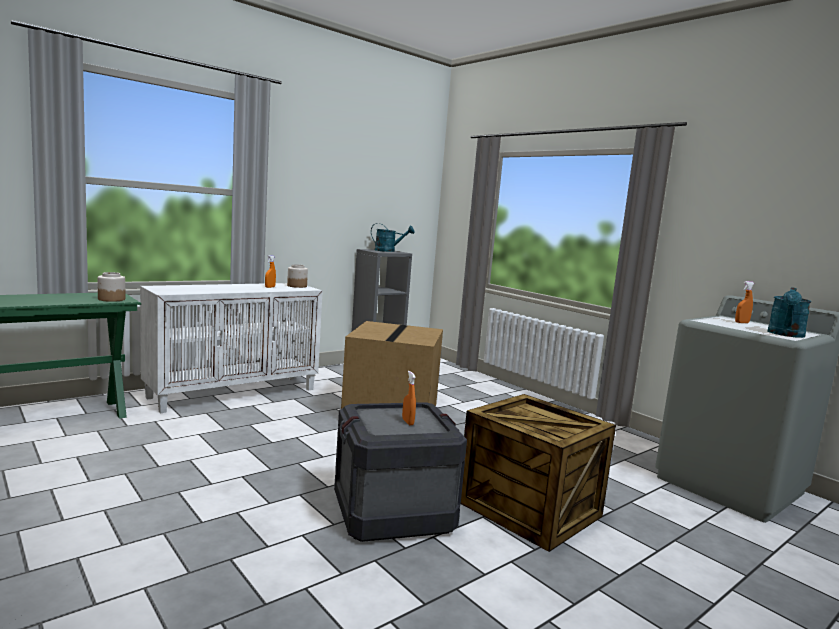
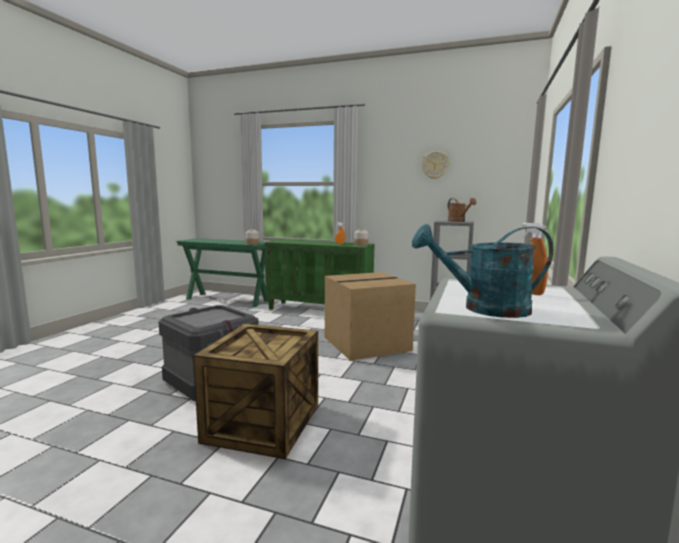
camera: 60 degrees right, 0 degrees up
white cabinet [140,283,323,413] -> green cabinet [265,239,374,310]
turquoise watering can [371,223,415,252] -> brown watering can [448,198,476,222]
orange spray bottle [402,371,416,425] -> none
none -> wall clock [421,151,449,179]

